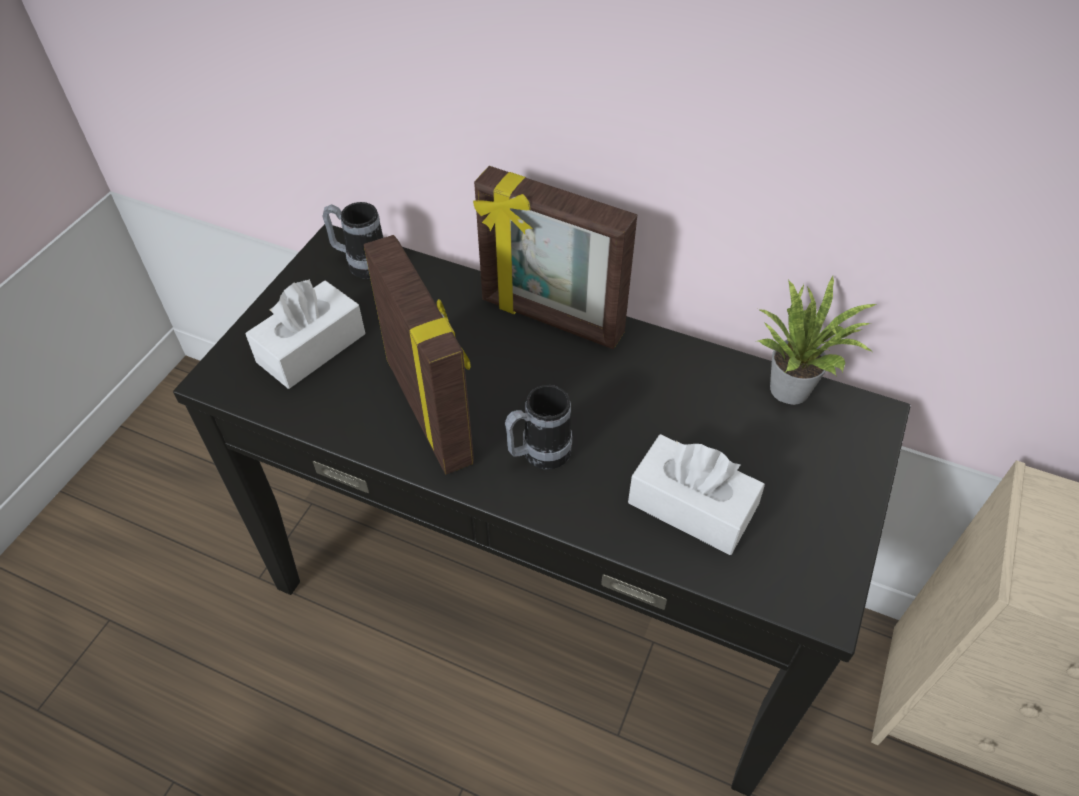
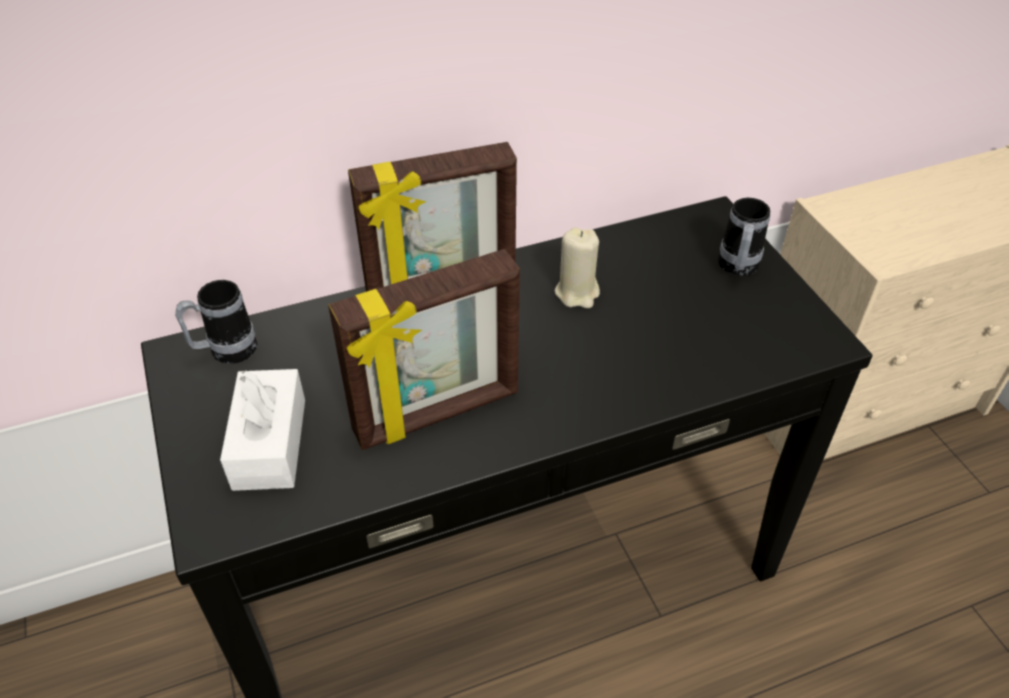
camera: 45 degrees left, 5 degrees down
picture frame [364,235,474,474] -> picture frame turned 135 degrees clockwise [328,249,520,450]
mug [505,385,572,469] -> mug moved to [718,198,770,276]
white tissue box [628,434,765,555] -> none
potted plant [758,276,876,405] -> none
none -> beige candle [555,228,600,308]

